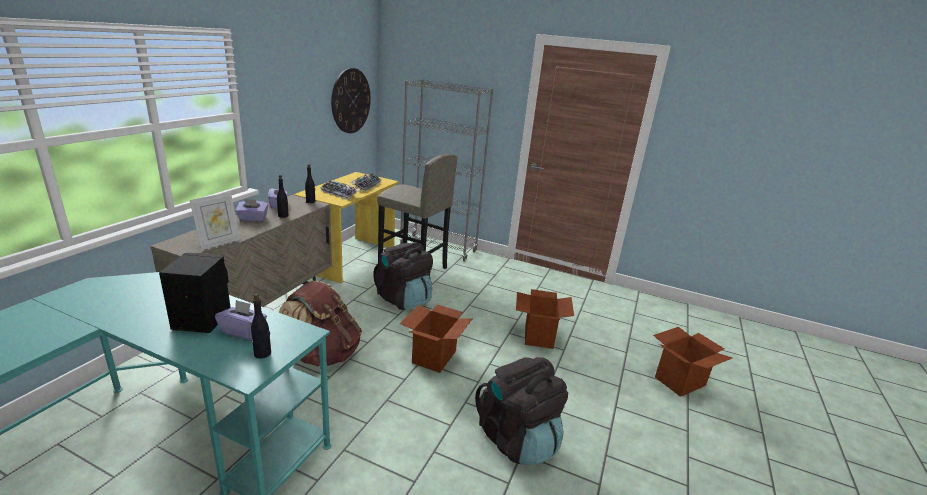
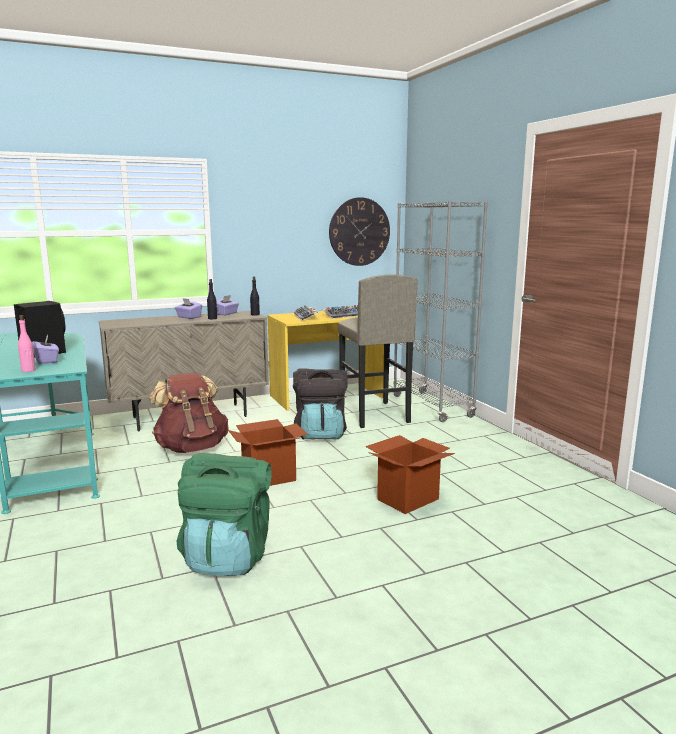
camera: 45 degrees right, 10 degrees down
picture frame [190,192,240,250] -> none
black bottle [251,294,271,359] -> pink bottle [18,315,36,372]
black backpack [475,357,568,465] -> green backpack [177,453,271,576]
cardboard box [653,327,733,397] -> none

